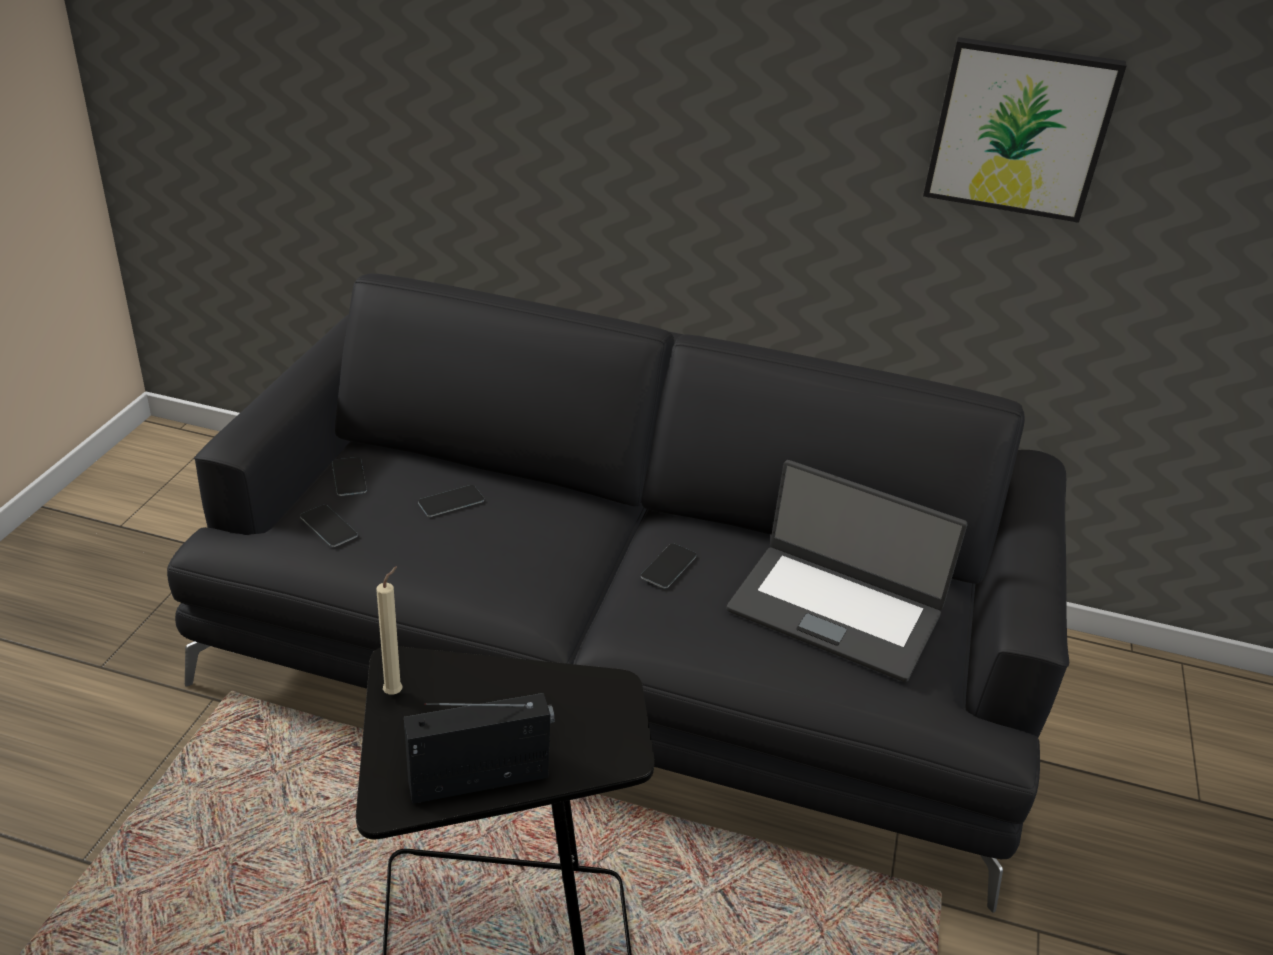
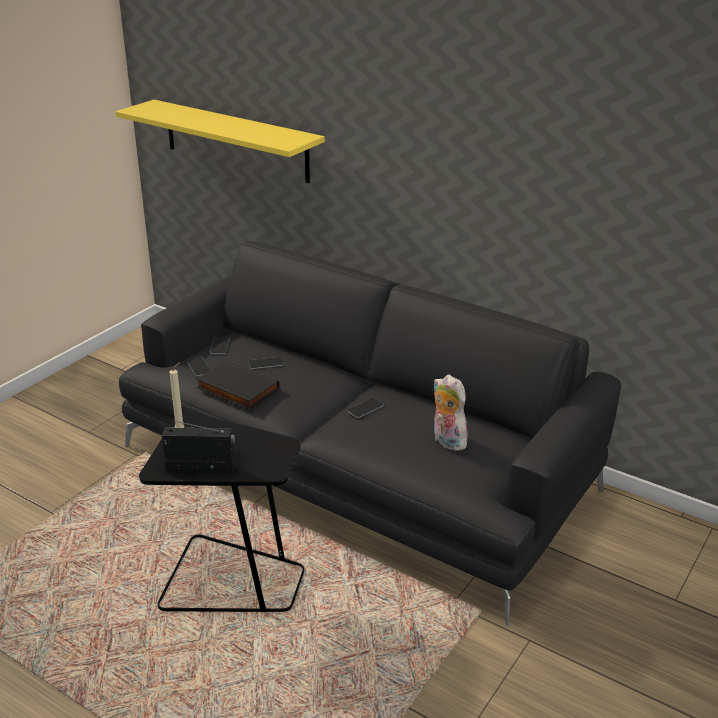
camera: 20 degrees right, 5 degrees down
laptop [727,460,968,682] -> plush toy [433,375,468,451]
picture [923,37,1126,223] -> none
none -> yellow shelf [115,100,325,183]
none -> black book [196,359,280,410]

